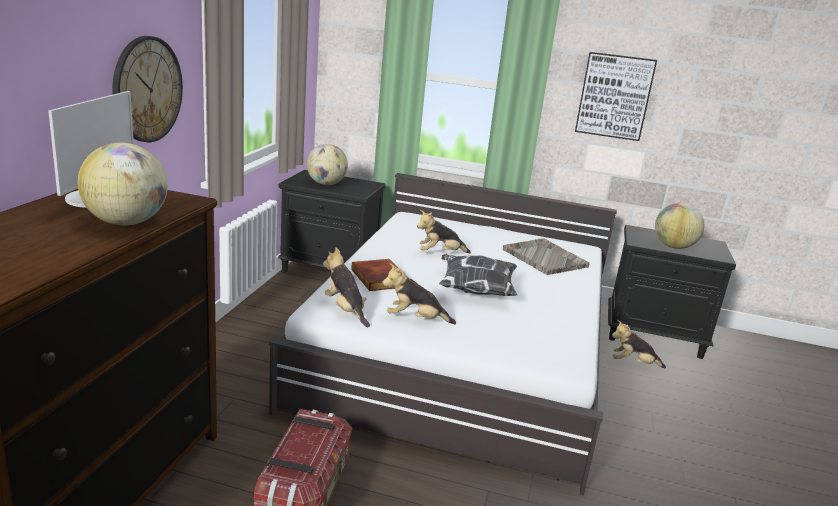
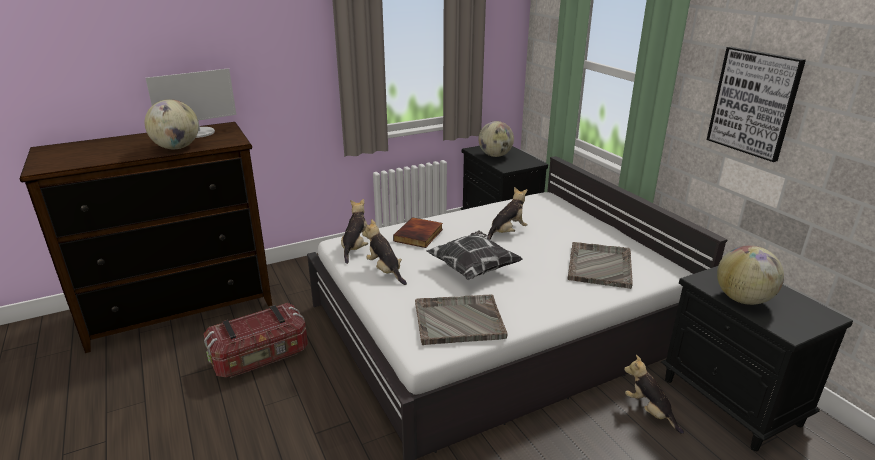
camera: 50 degrees right, 5 degrees up
wall clock [112,36,183,142] -> none
plush toy [417,210,471,253] -> plush toy turned 105 degrees clockwise [487,187,527,240]
none -> grey tray [415,295,507,345]

